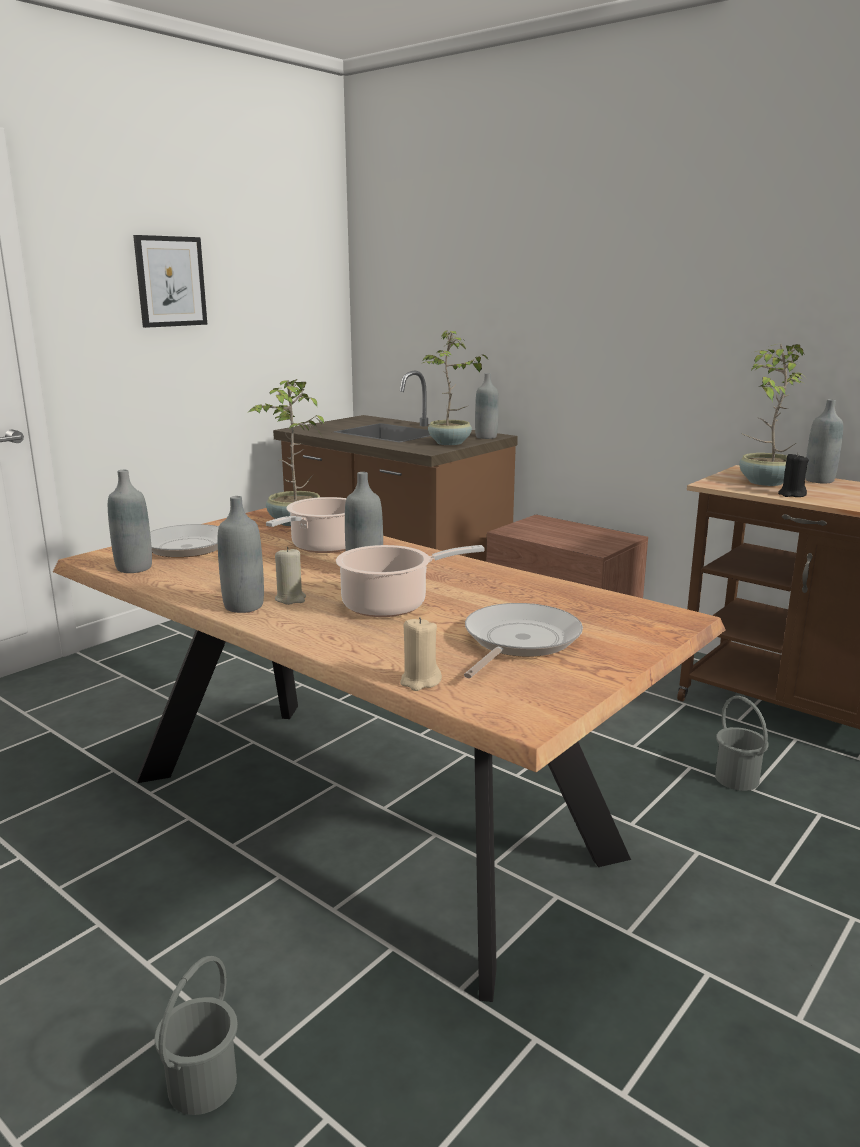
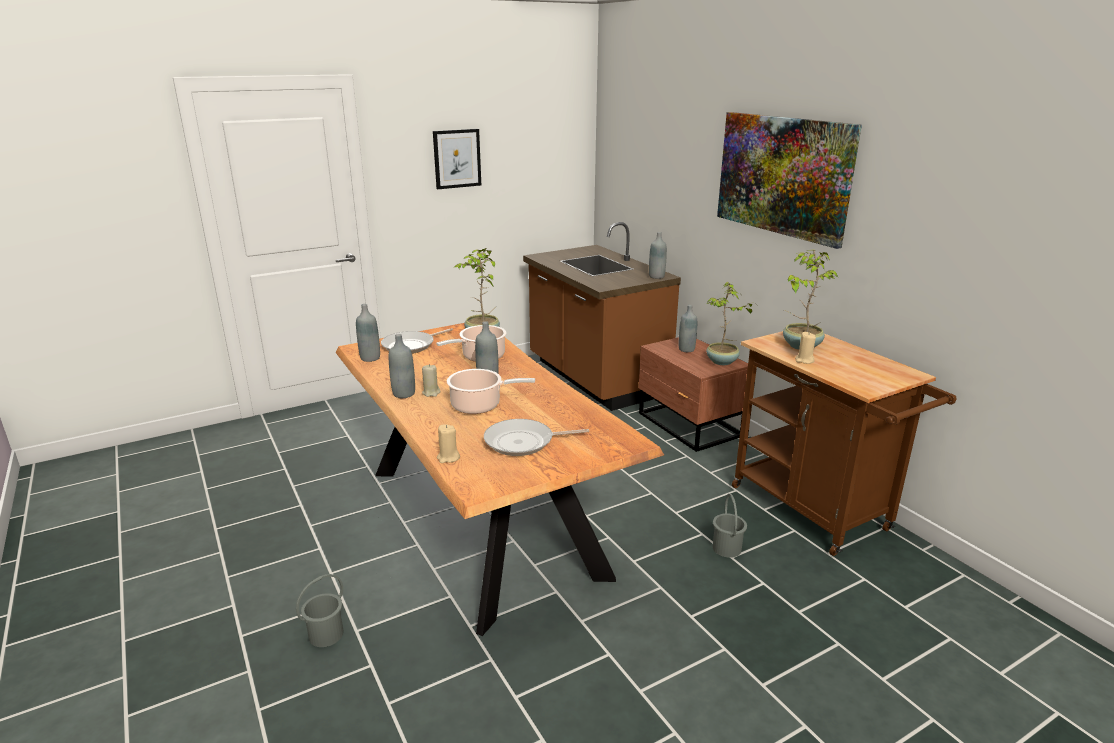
camera: 20 degrees right, 5 degrees up
potted plant [423,330,488,445] -> potted plant moved to [706,282,754,365]
frying pan [464,603,583,678] -> frying pan turned 150 degrees counterclockwise [484,419,589,456]
black candle [778,452,808,497] -> beige candle [795,332,816,364]
grey bottle [805,399,843,484] -> grey bottle moved to [679,305,697,352]
none -> picture [717,112,862,249]

